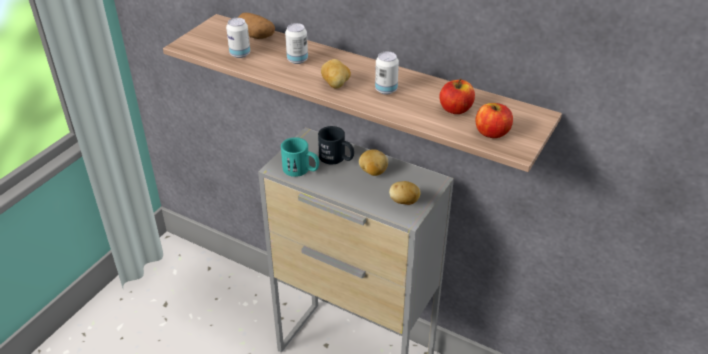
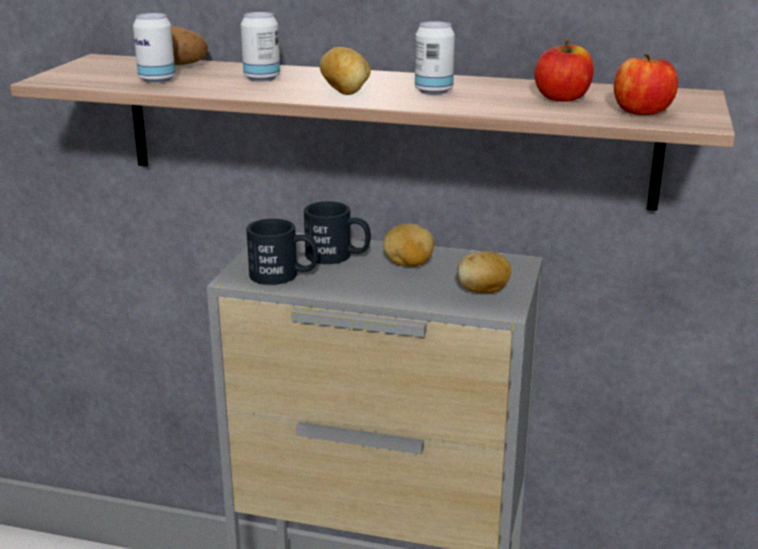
camera: 15 degrees left, 15 degrees down
turquoise mug [281,137,319,177] -> black mug [246,219,318,285]

